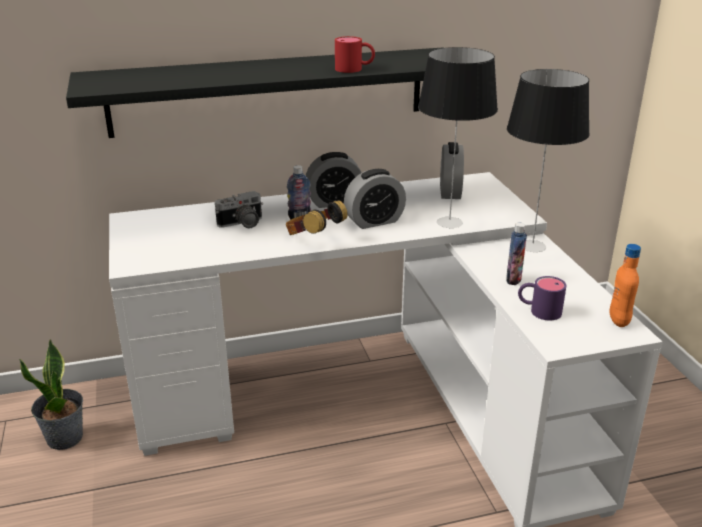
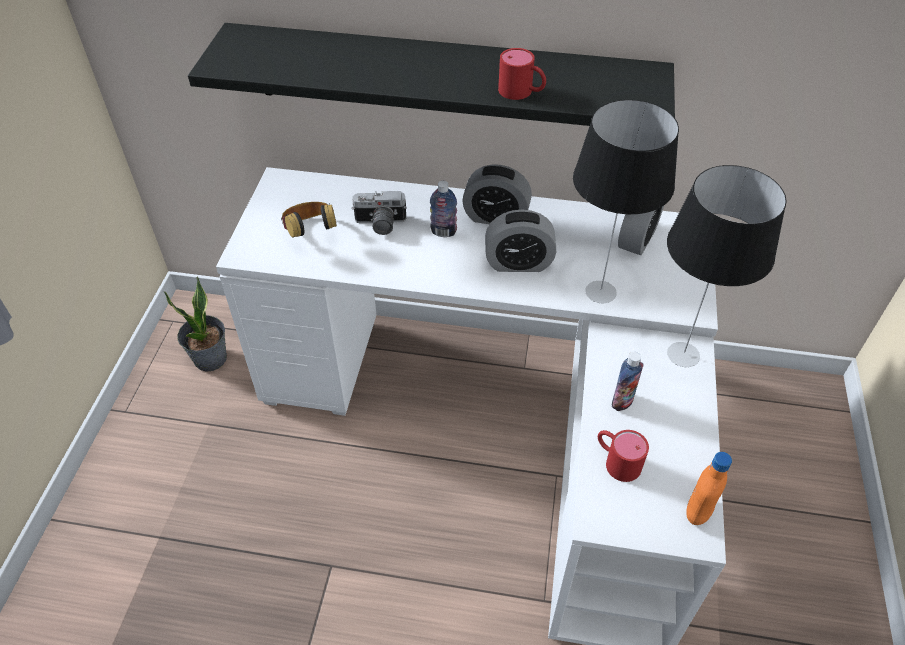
camera: 25 degrees right, 20 degrees up
headphones [286,200,348,235] -> headphones moved to [281,202,337,238]
purple mug [518,276,567,321] -> red mug [598,430,649,482]

